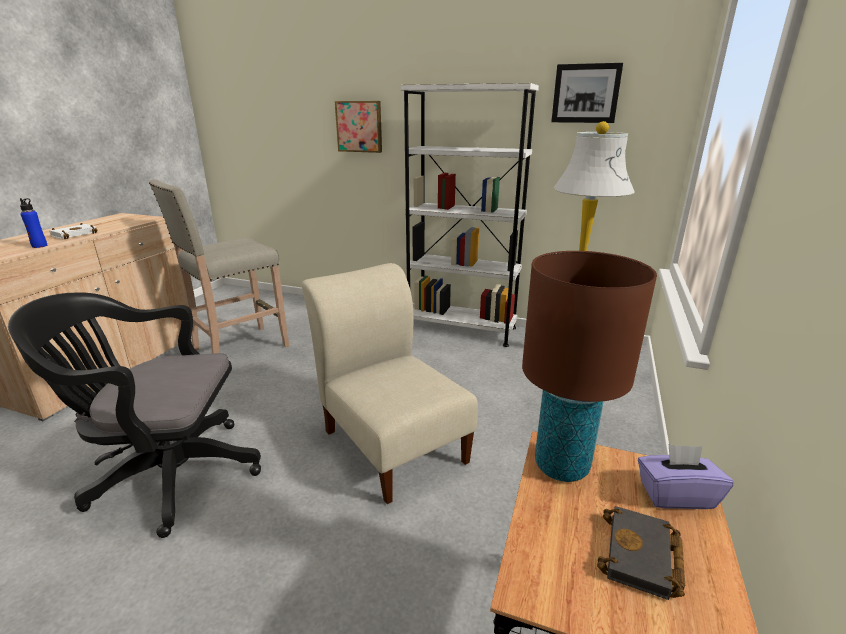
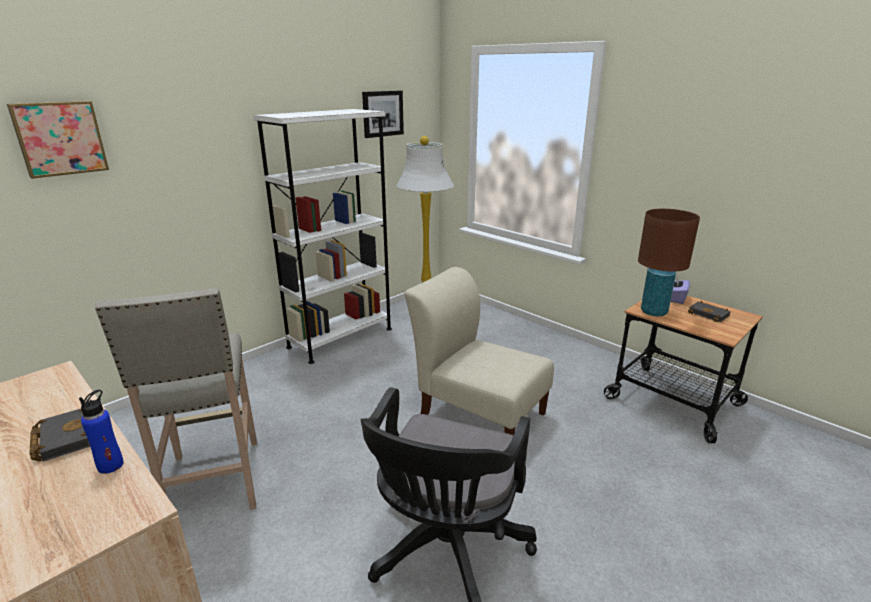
camera: 65 degrees left, 0 degrees up
white book [49,223,98,239] -> black book [29,409,90,461]
beige chair [302,263,478,504] -> beige chair turned 45 degrees clockwise [405,267,554,435]
picture [335,101,382,153] -> picture moved to [7,101,109,179]

